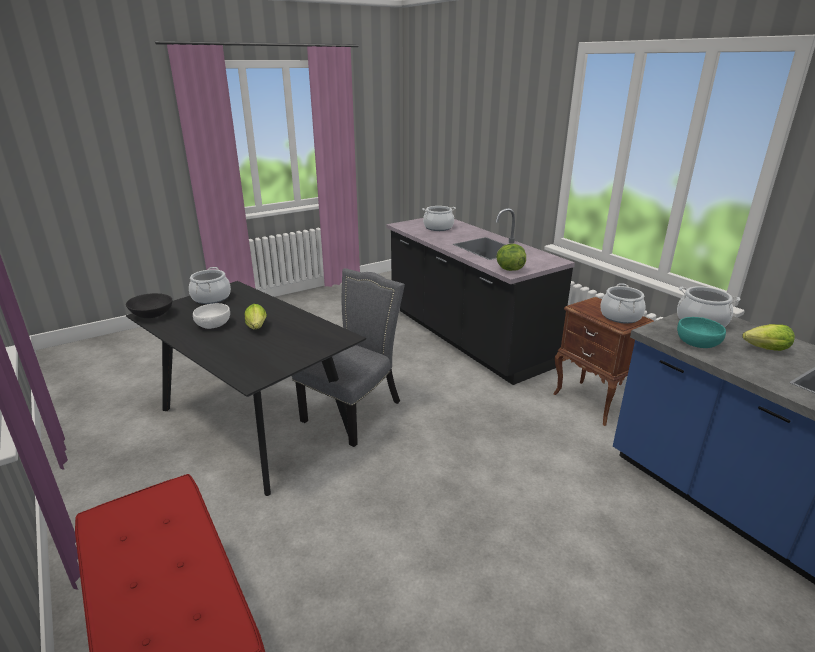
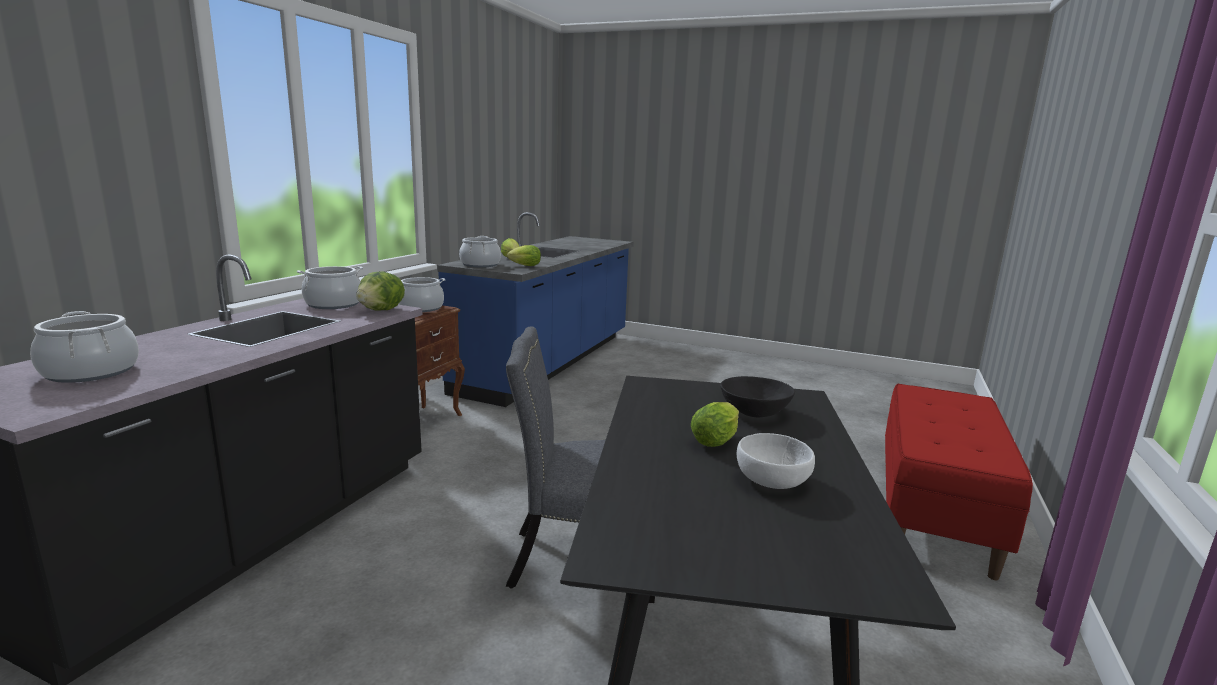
camera: 125 degrees left, 10 degrees down
black bowl [126,293,172,318] -> black bowl moved to [720,376,795,417]
cooking pot [189,267,231,304] -> cooking pot moved to [297,266,363,309]
turquoise bowl [677,317,726,348] -> lettuce [507,245,541,266]

